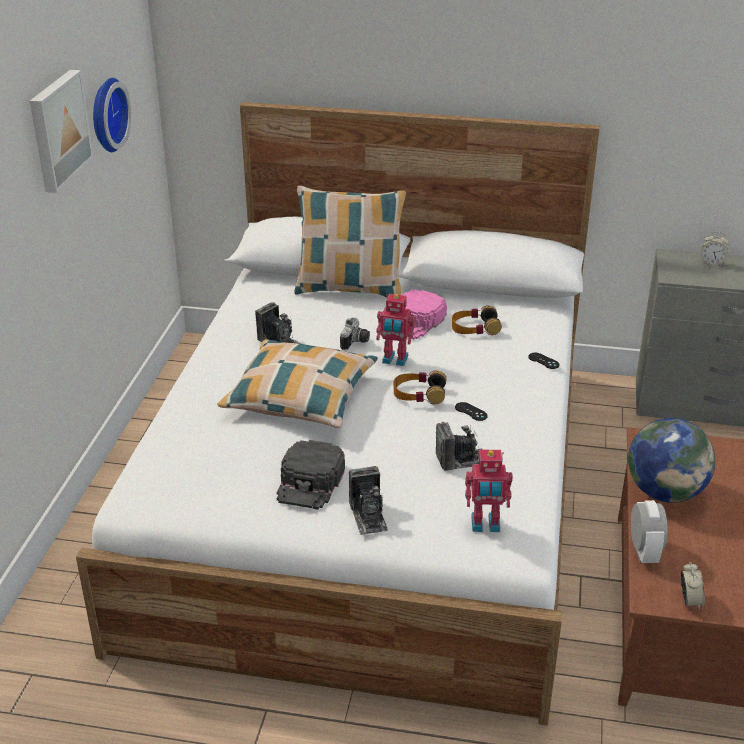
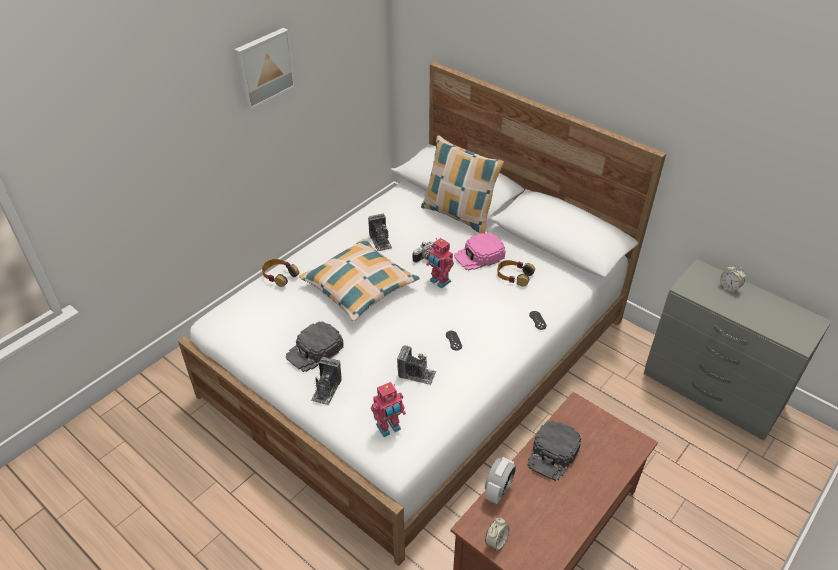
camera: 30 degrees right, 10 degrees up
wall clock [93,78,131,152] -> none
headphones [393,371,447,404] -> headphones moved to [262,259,299,287]
toy robot [465,449,513,532] -> toy robot turned 60 degrees counterclockwise [371,382,406,437]
globe [628,418,715,503] -> black cap [527,421,581,481]

